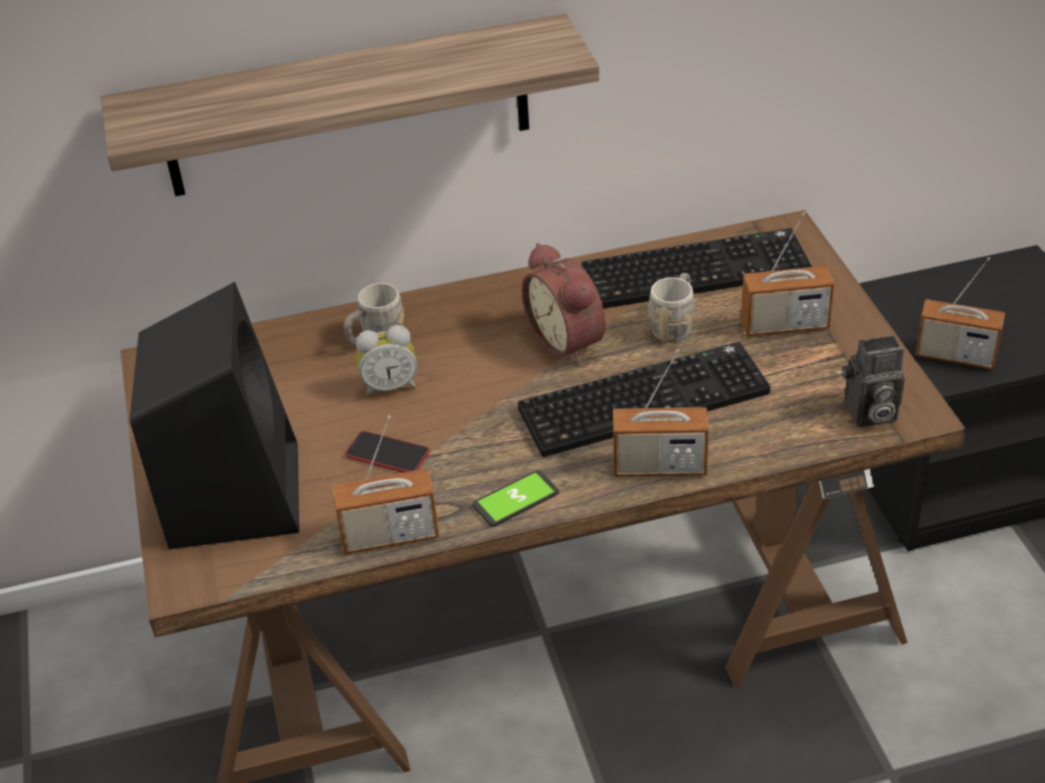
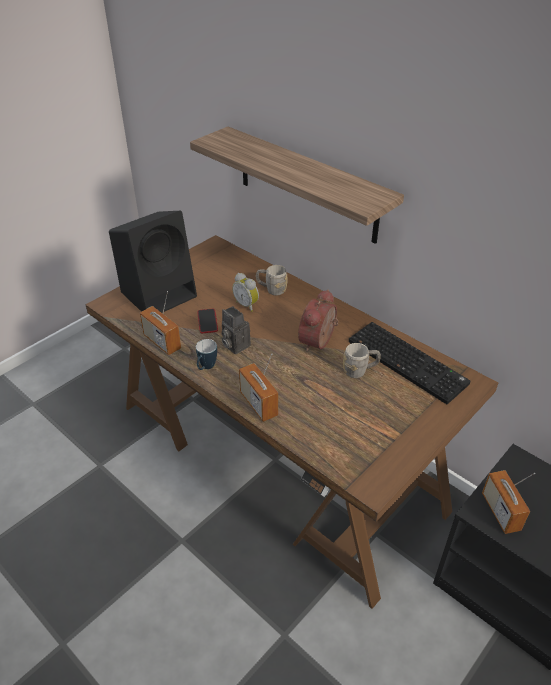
camera: 55 degrees right, 0 degrees up
phone [472,470,559,526] -> mug [196,339,217,370]
keyboard [518,342,771,457] -> none
radio [741,212,834,336] -> none
camera [842,335,905,427] -> camera moved to [222,306,251,354]

